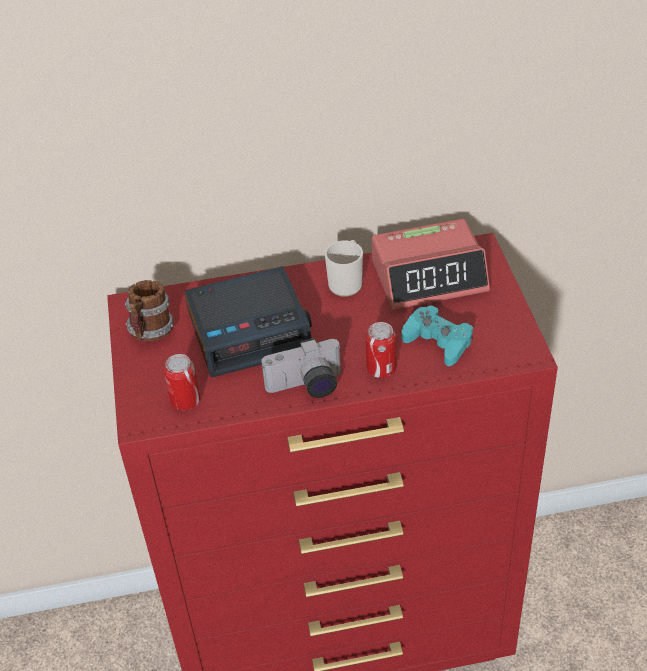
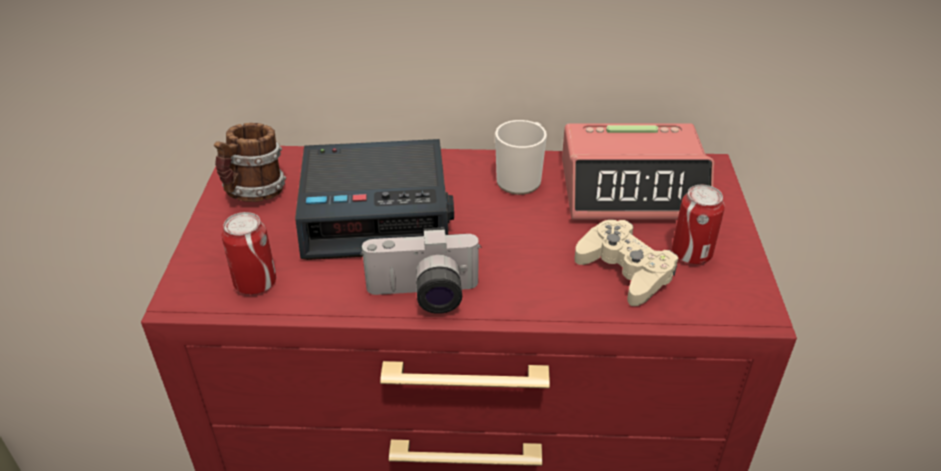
camera: 10 degrees right, 5 degrees down
can [366,322,396,378] -> can moved to [672,185,725,264]
turquoise game controller [402,305,473,366] -> beige game controller [575,220,678,306]

